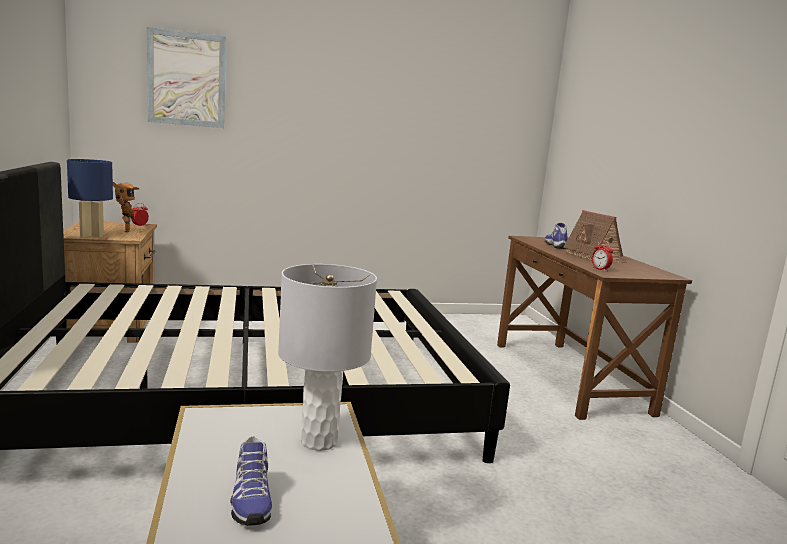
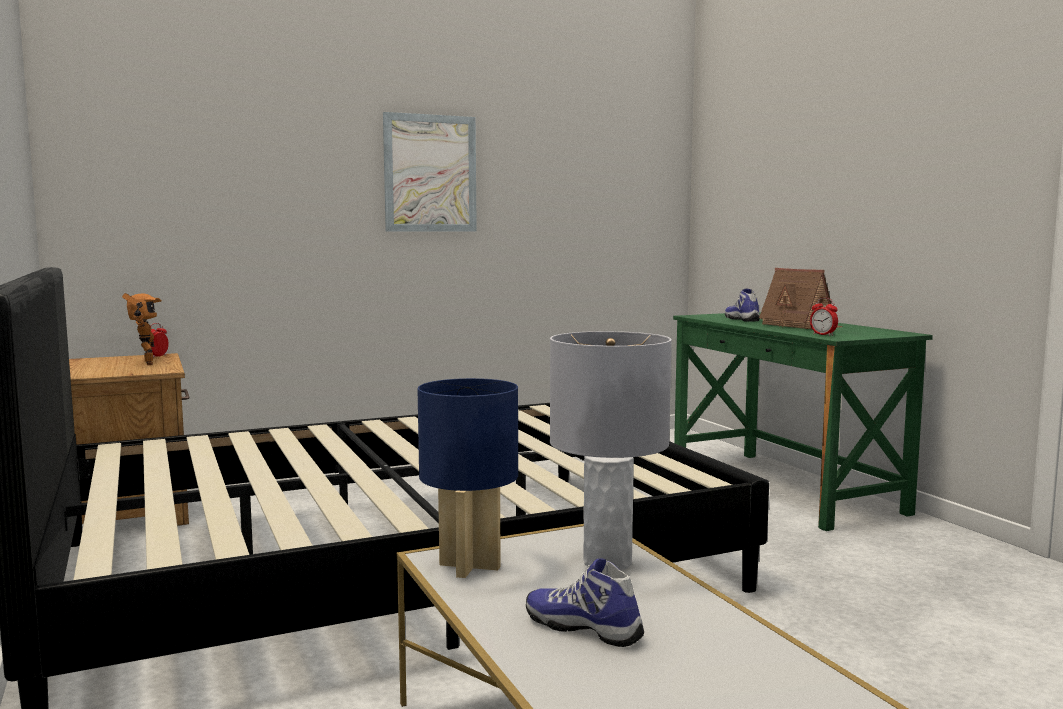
camera: 10 degrees left, 5 degrees down
blue table lamp [67,159,113,238] -> blue table lamp moved to [417,378,518,578]
picture [147,27,226,128] -> picture moved to [383,112,477,232]
shoe [231,436,272,526] -> shoe turned 150 degrees clockwise [526,558,644,647]
brown desk [497,236,692,420] -> green desk [673,312,933,531]

